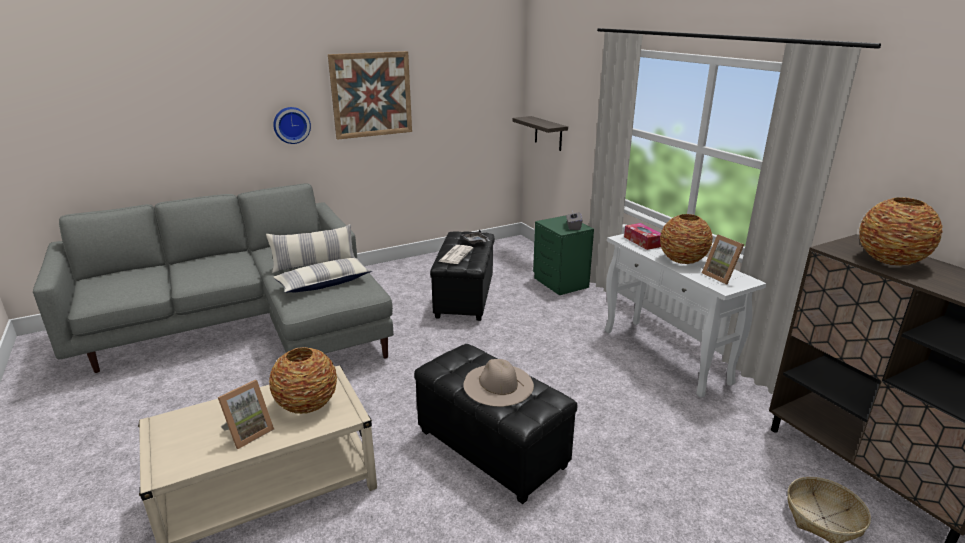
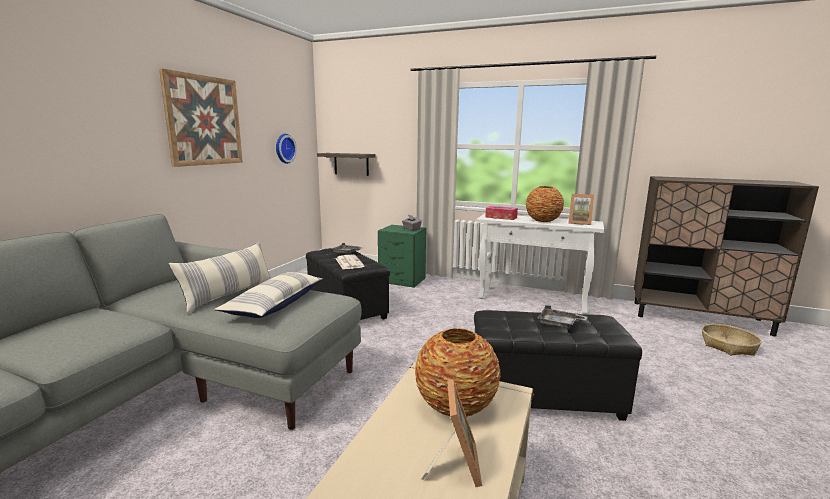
camera: 40 degrees left, 10 degrees down
wall clock [273,107,311,144] -> wall clock moved to [276,134,297,164]
beige hat [463,359,534,407] -> grey tray [537,305,588,329]
vase [859,197,943,266] -> none

